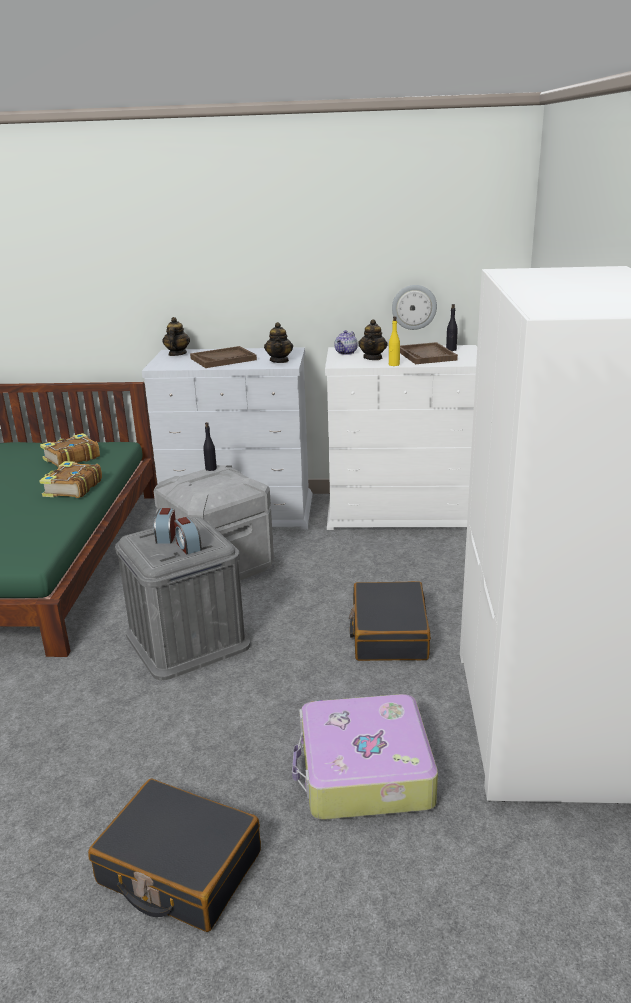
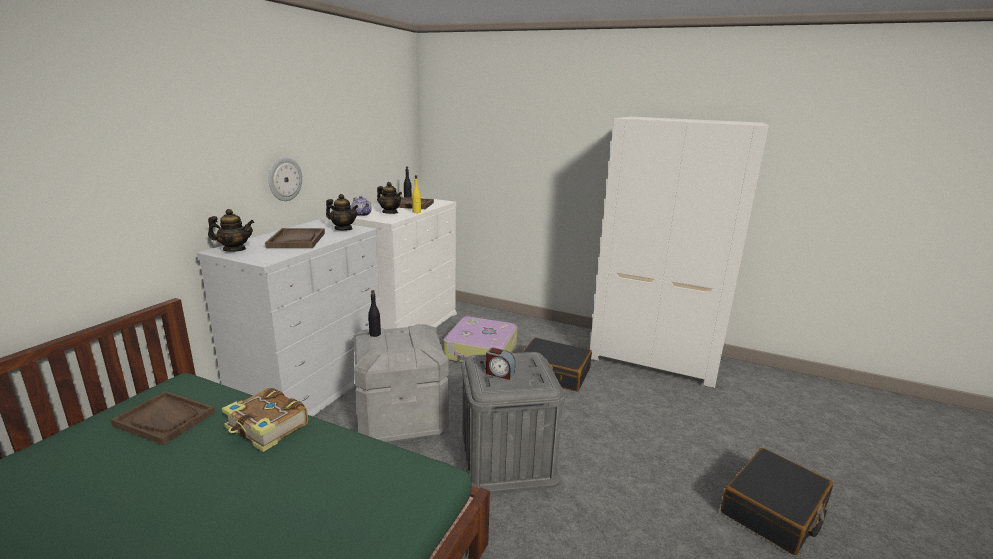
camera: 70 degrees left, 5 degrees down
book [40,433,100,467] -> brown tray [111,391,215,445]
teapot [163,317,190,356] -> teapot turned 150 degrees clockwise [208,209,254,252]
alarm clock [174,517,202,555] -> none
suitcase [292,694,438,820] -> suitcase moved to [444,316,517,363]
wall clock [392,285,437,330] -> wall clock moved to [268,158,302,201]

